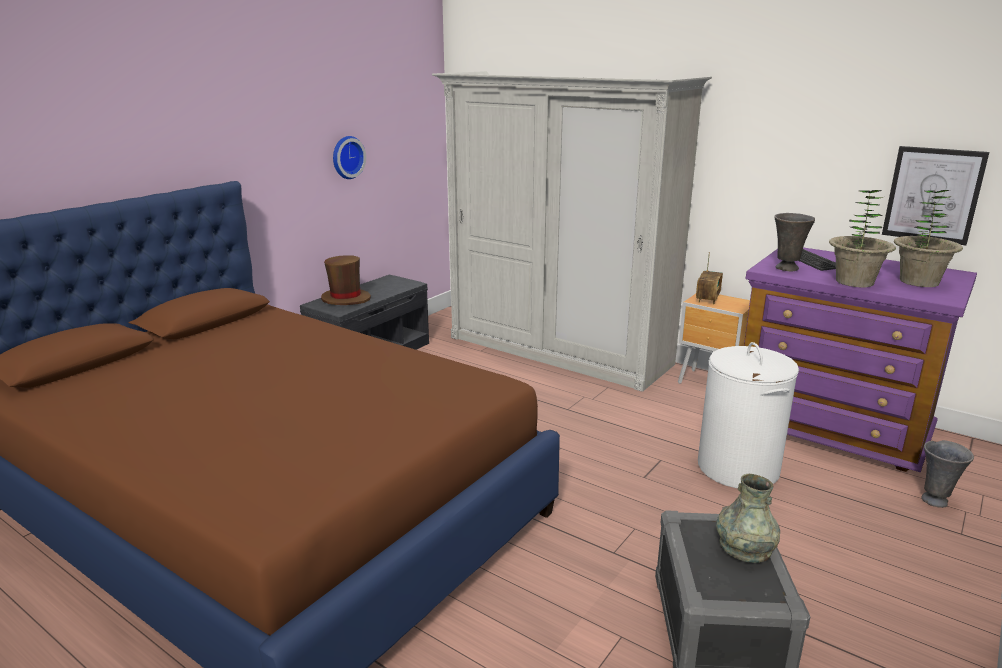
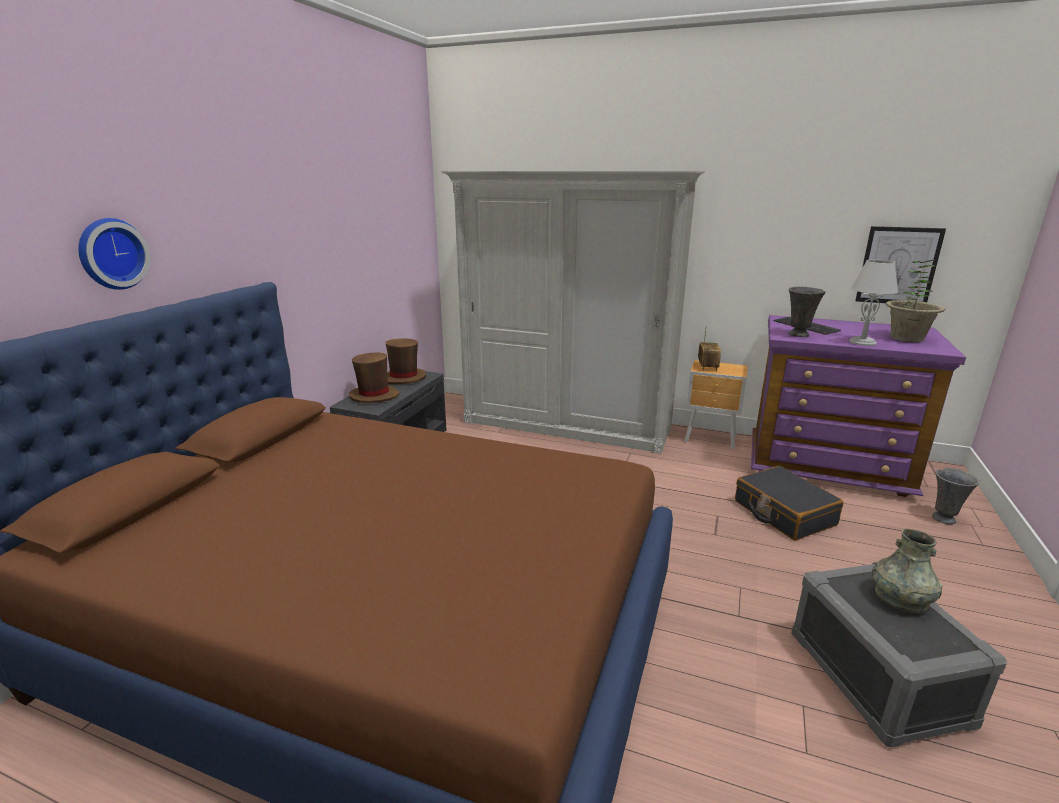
camera: 15 degrees left, 0 degrees up
wall clock [333,136,366,179] -> wall clock moved to [78,218,150,290]
white laundry basket [698,342,799,489] -> black suitcase [735,466,843,540]
potted plant [829,190,896,287] -> grey table lamp [849,260,898,346]
none -> brown hat [385,338,426,384]

